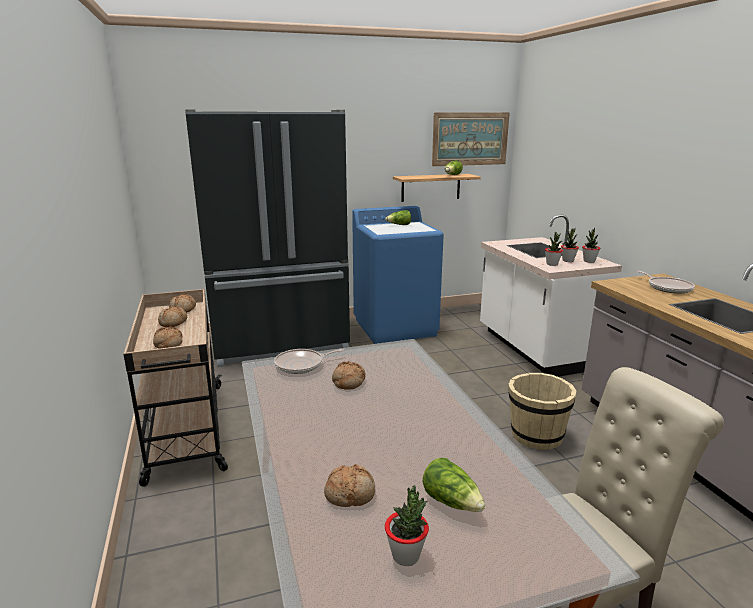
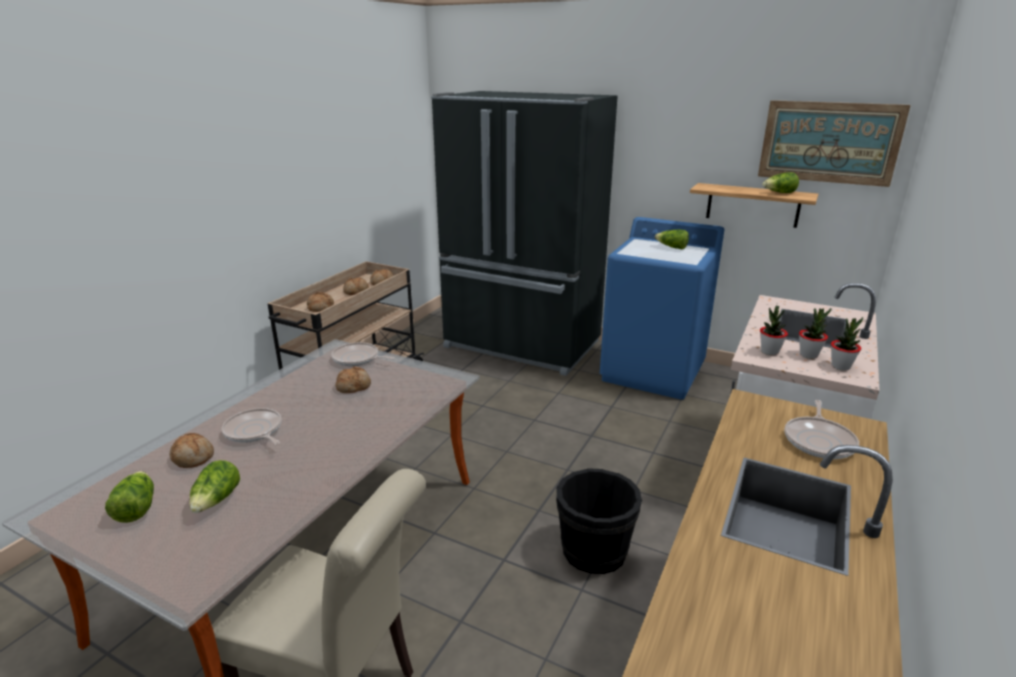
camera: 45 degrees right, 5 degrees up
potted plant [385,485,429,566] -> lettuce [105,471,154,523]
beige bucket [508,373,576,450] -> black bucket [556,468,642,574]
none -> frying pan [222,408,281,445]

